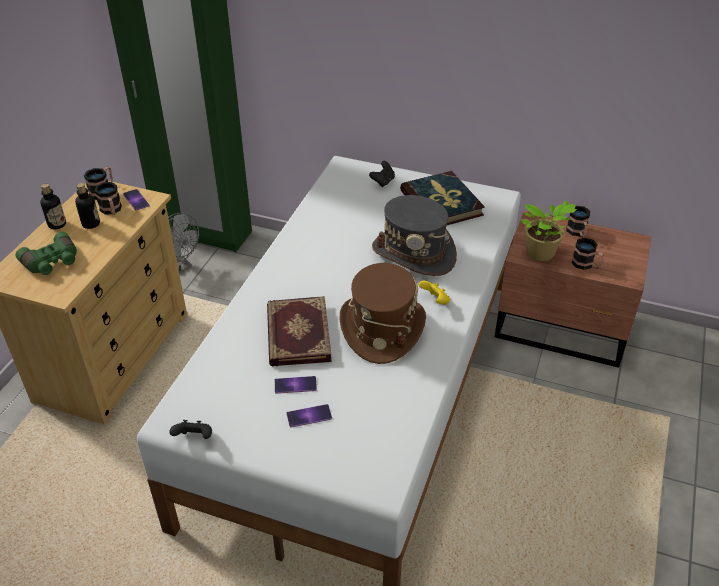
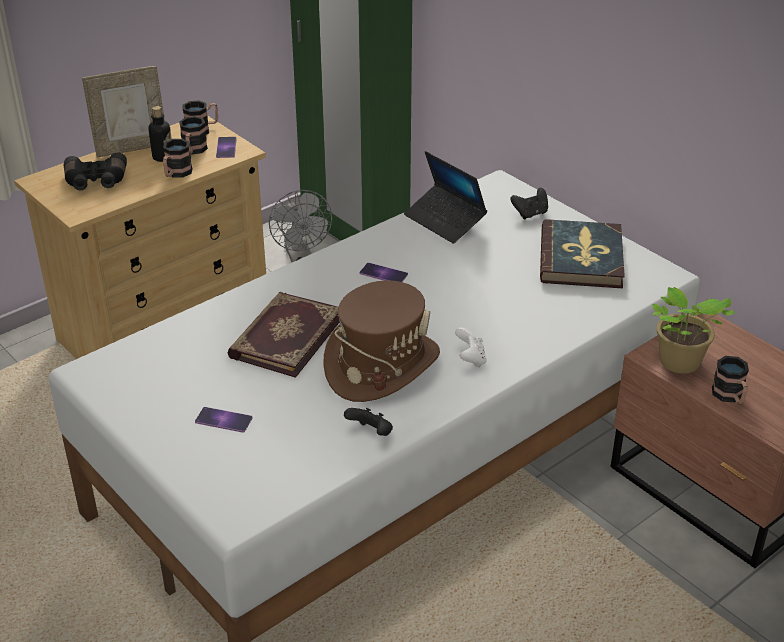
camera: 30 degrees right, 5 degrees down
green binoculars [16,232,77,275] -> black binoculars [64,152,127,190]
bottle [40,184,66,229] -> picture frame [82,66,165,157]
black game controller [170,420,212,439] -> black game controller moved to [344,408,393,436]
phone [275,376,317,394] -> phone moved to [359,263,408,282]
grey hat [372,195,457,276] -> none
yellow game controller [419,281,450,305] -> white game controller [455,328,487,368]
mug [566,206,590,237] -> mug moved to [163,139,193,178]
none -> laptop [404,151,487,244]

